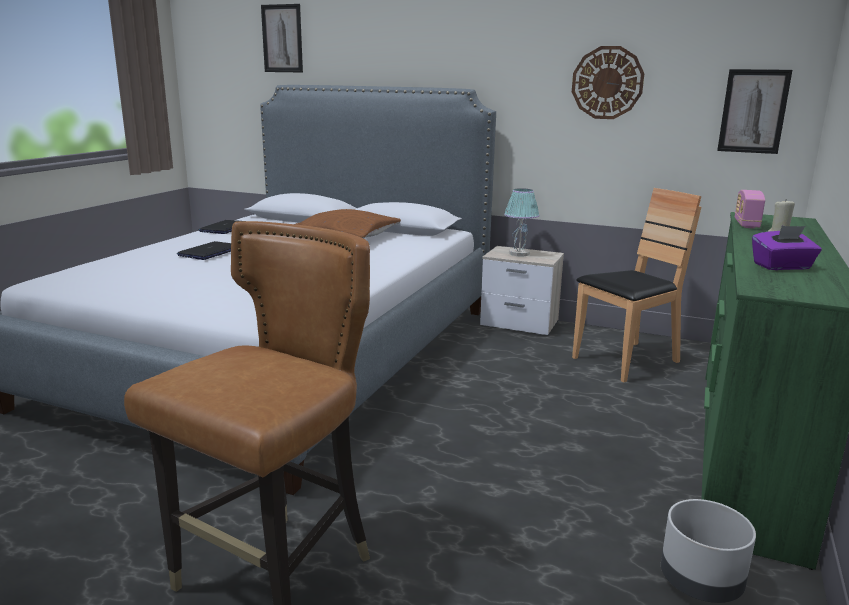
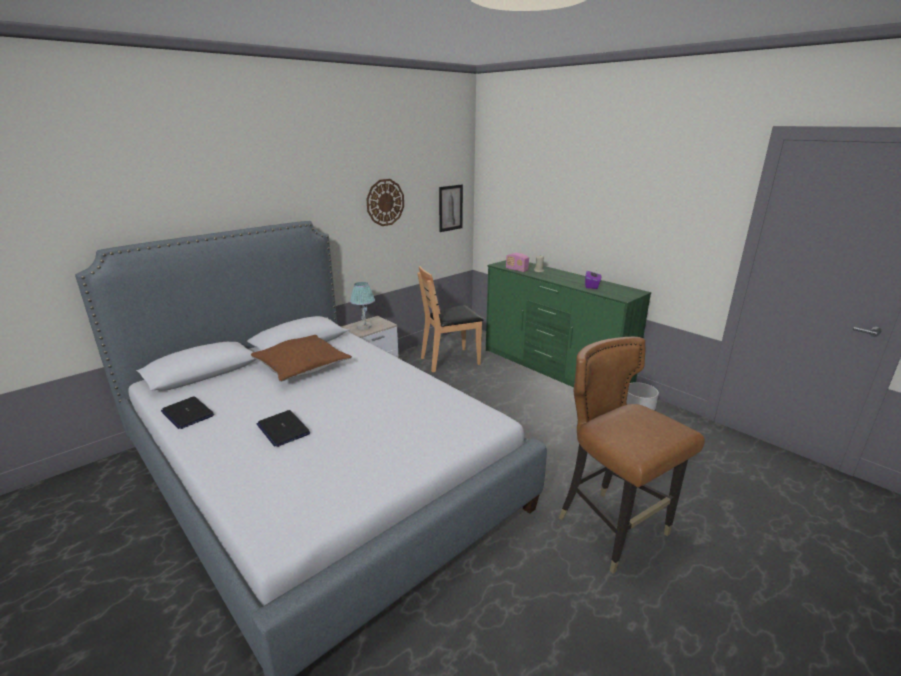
camera: 65 degrees left, 5 degrees up
picture [261,4,303,73] -> none
brown chair [572,188,702,383] -> brown chair turned 105 degrees counterclockwise [418,266,483,372]

